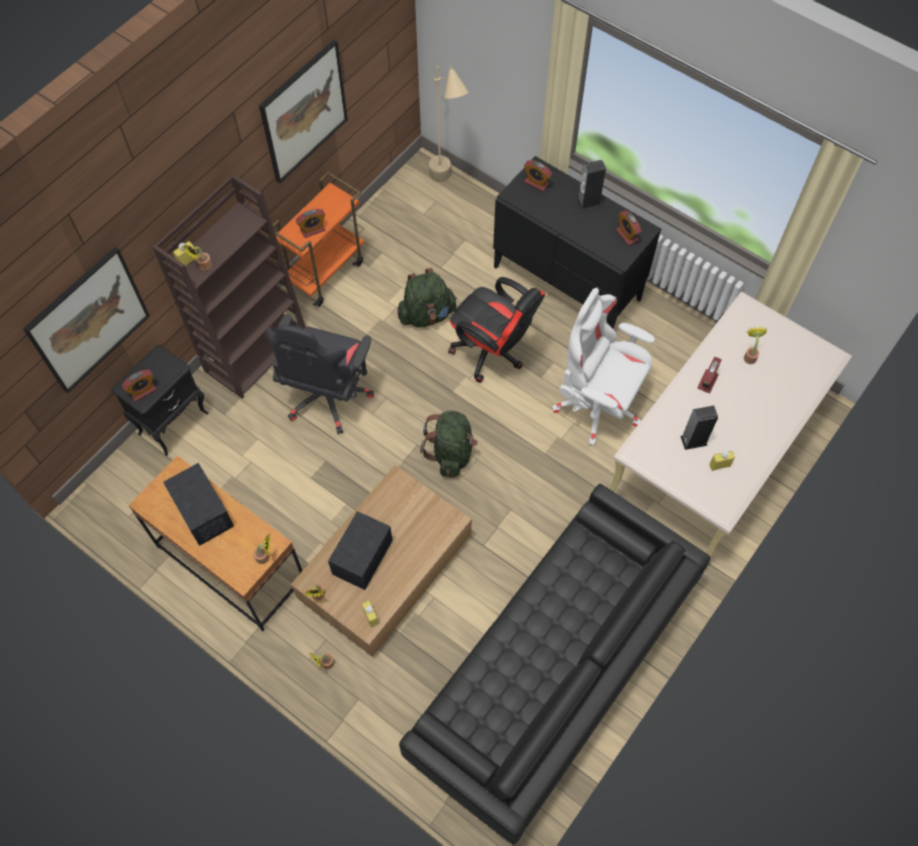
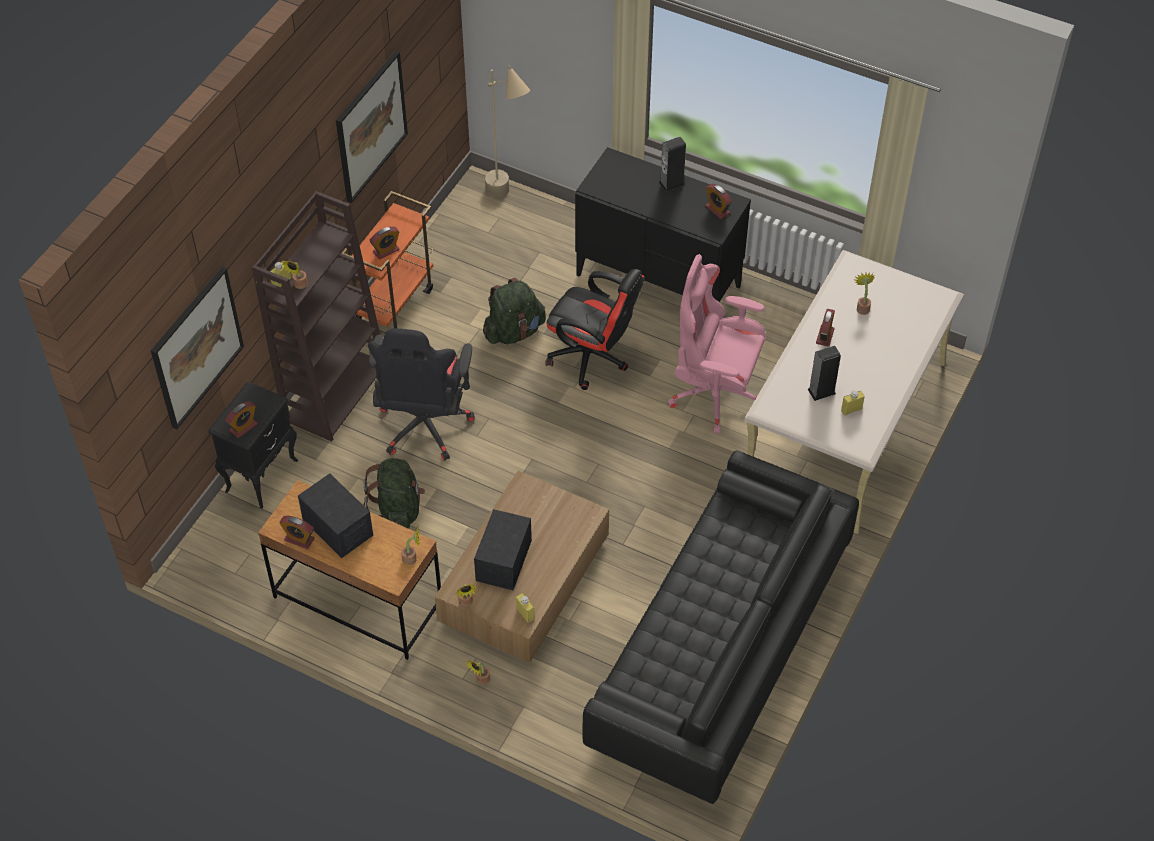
camera: 10 degrees left, 10 degrees down
green backpack [420,411,478,477] -> green backpack moved to [364,458,425,529]
alarm clock [524,160,552,191] -> alarm clock moved to [279,516,315,549]
white office chair [552,288,655,446] -> pink office chair [668,254,766,433]

